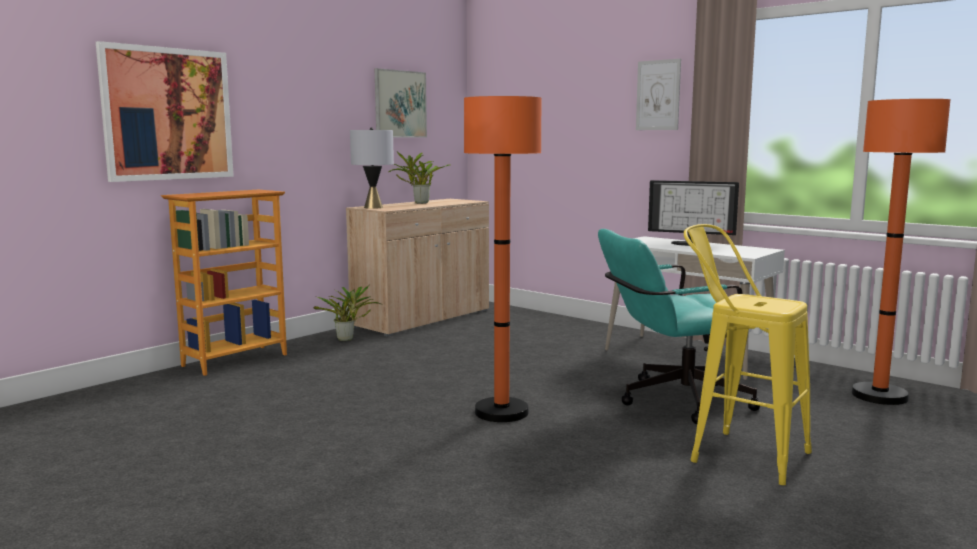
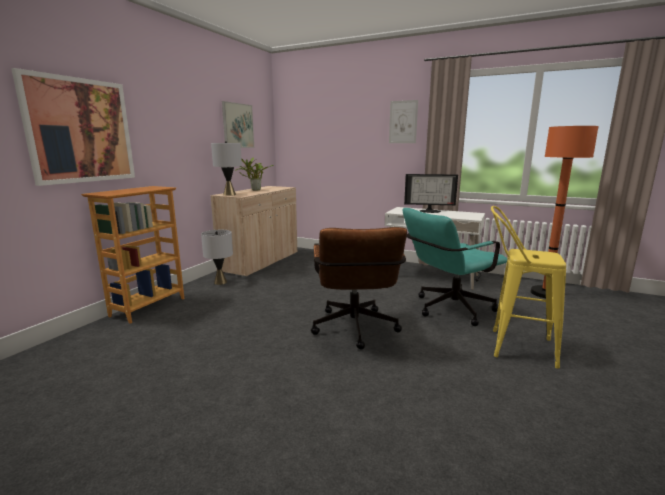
camera: 15 degrees left, 5 degrees up
potted plant [314,285,382,341] -> grey table lamp [201,230,233,285]
orange floor lamp [464,96,541,422] -> brown office chair [311,227,407,350]

